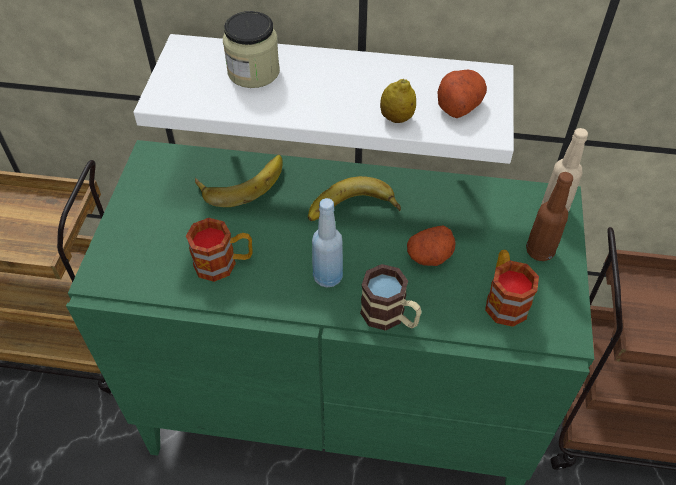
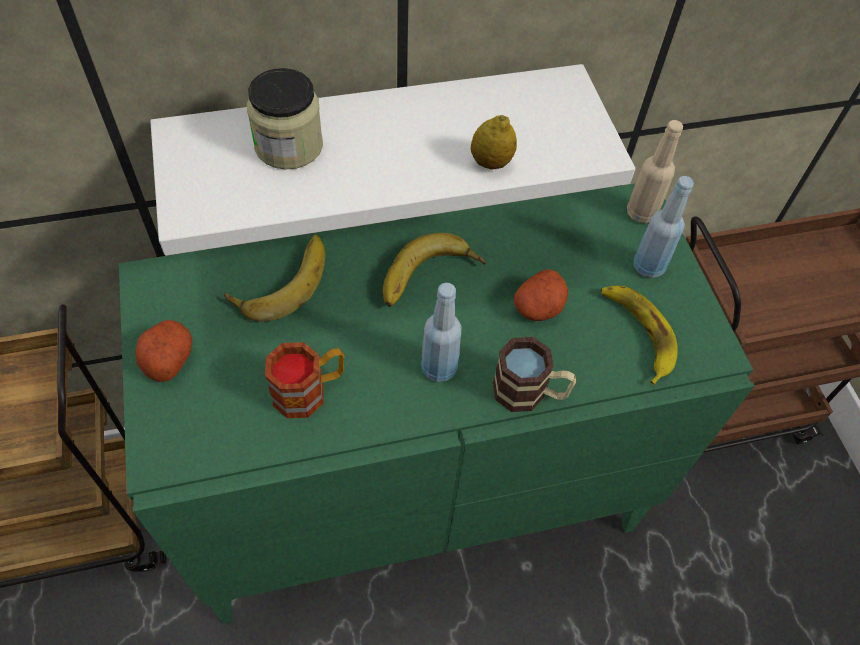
camera: 25 degrees left, 5 degrees up
potato [438,70,487,118] -> potato moved to [135,320,192,382]
mug [485,250,539,327] -> banana [601,286,678,385]
brown bottle [526,172,573,261] -> blue bottle [634,176,694,278]

